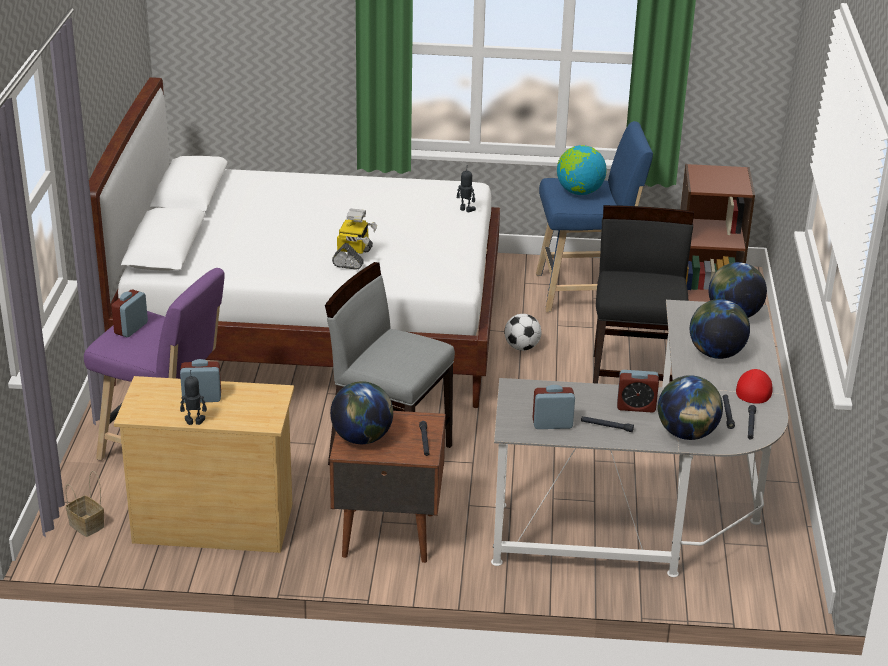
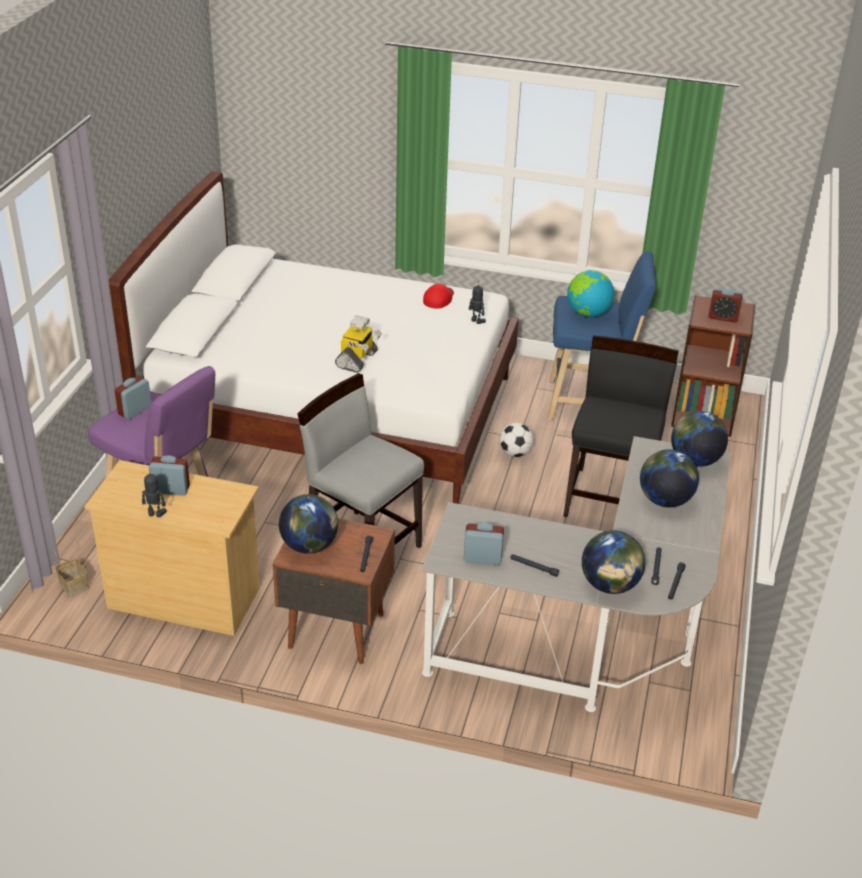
camera: 10 degrees right, 5 degrees up
alarm clock [617,370,659,413] -> alarm clock moved to [708,288,743,323]
red cap [736,369,772,404] -> red cap moved to [423,284,454,308]

